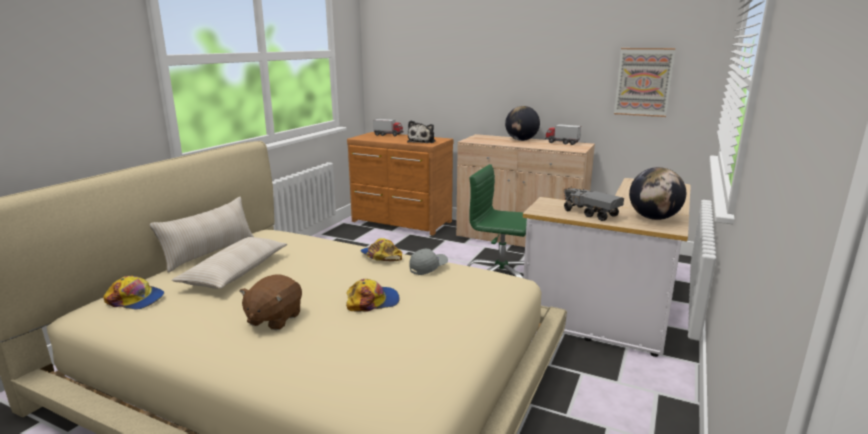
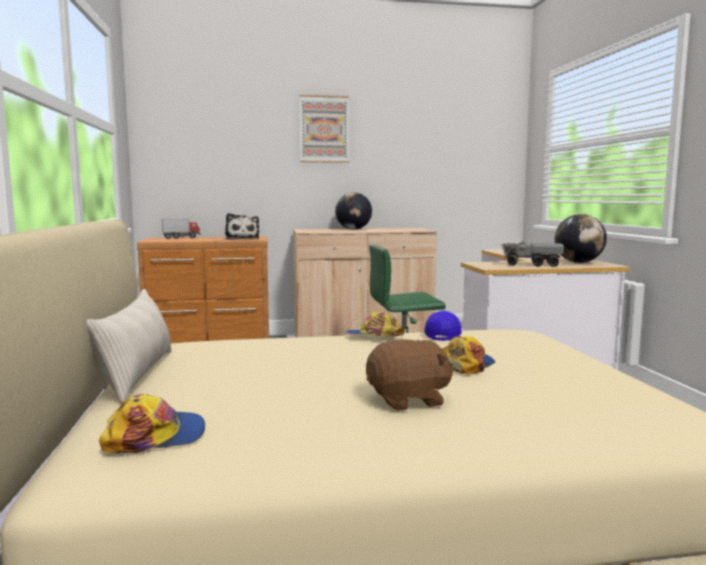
camera: 35 degrees left, 10 degrees down
beige pillow [172,237,287,289] -> none
brown plush toy [239,274,302,330] -> brown plush toy turned 90 degrees counterclockwise [366,339,454,411]
grey cap [409,249,448,275] -> blue cap [424,311,461,341]
toy truck [545,124,581,145] -> none
picture [614,48,676,117] -> picture moved to [299,95,349,163]

